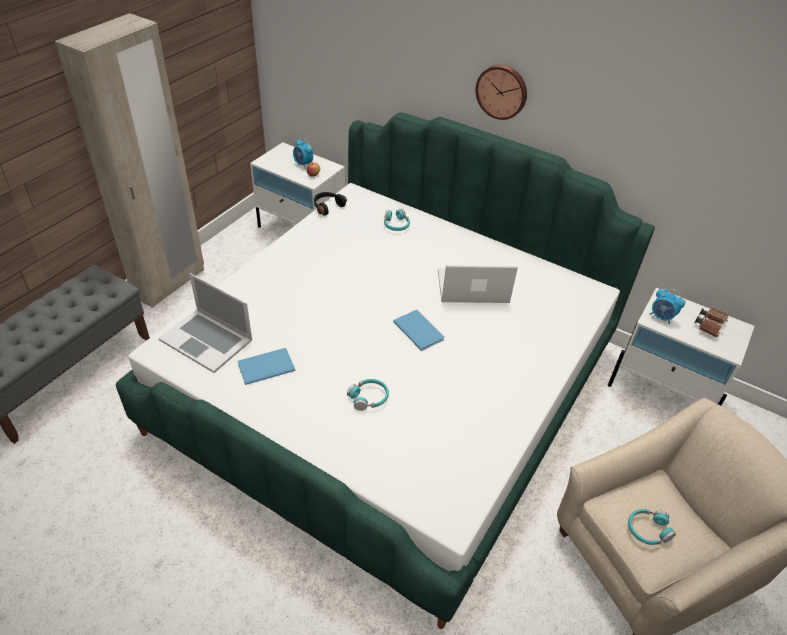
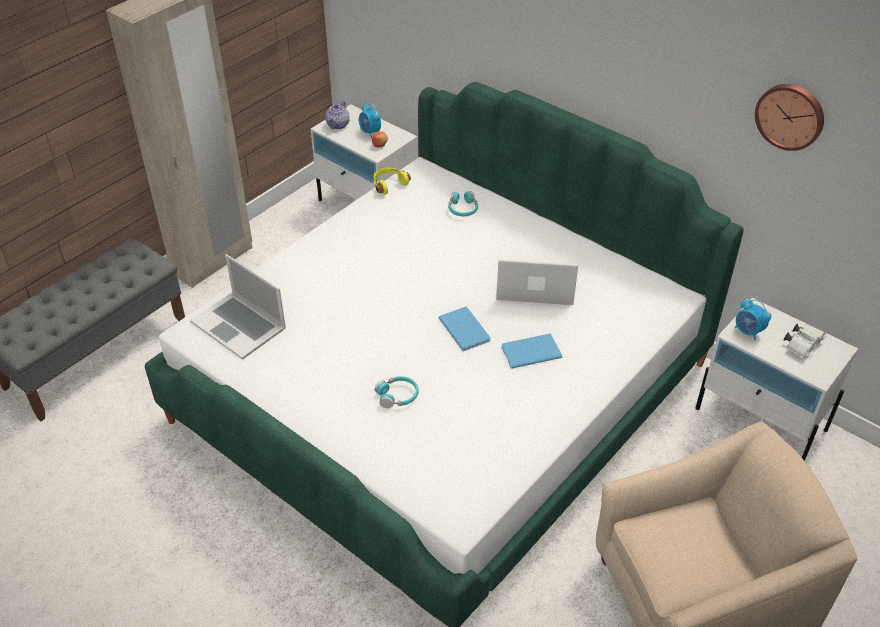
camera: 10 degrees right, 0 degrees up
blue book [237,348,295,385] -> blue book moved to [501,333,562,369]
black headphones [314,192,347,216] -> yellow headphones [373,168,411,195]
wall clock [475,65,527,120] -> wall clock moved to [755,84,824,151]
turquoise headphones [628,509,676,545] -> none
brown binoculars [694,307,729,337] -> white binoculars [784,324,826,358]
none -> teapot [326,101,350,129]

